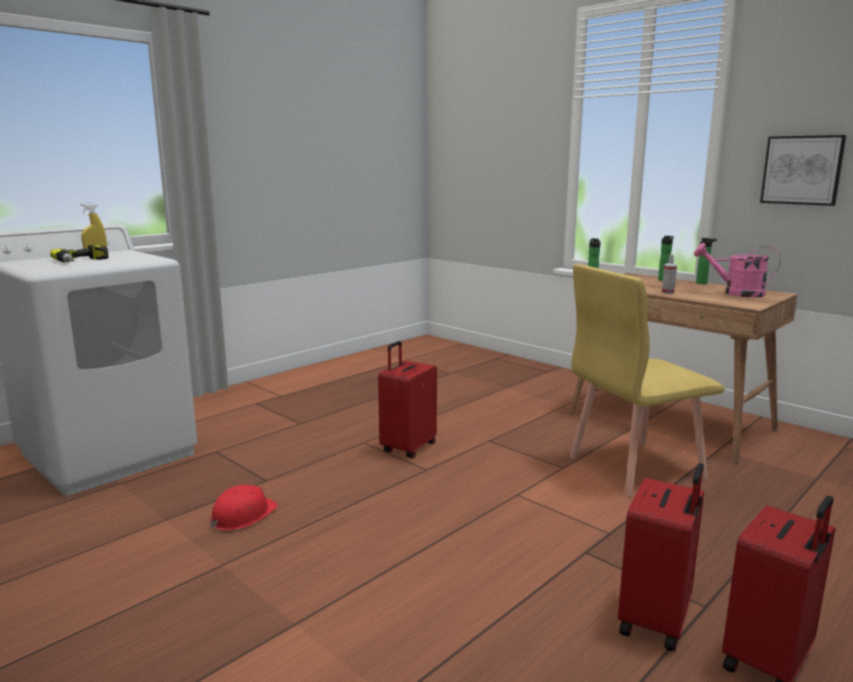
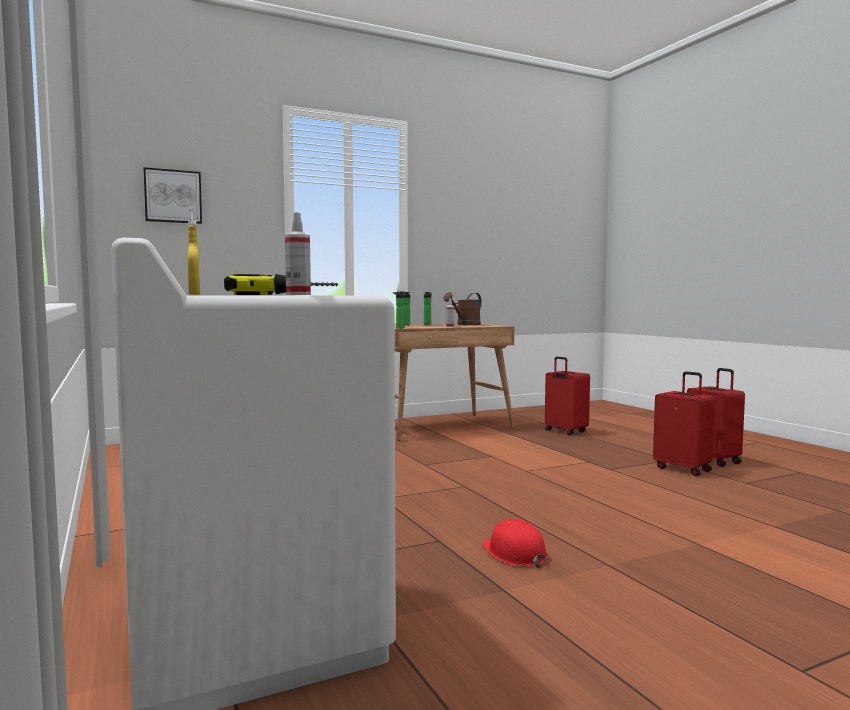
camera: 70 degrees left, 10 degrees down
red suitcase [378,341,437,458] -> red suitcase moved to [545,356,590,435]
yellow chair [570,264,724,497] -> none
pink watering can [694,243,781,298] -> brown watering can [444,292,482,325]
picture [760,135,846,206] -> picture moved to [143,167,202,224]
none -> spray bottle [285,213,311,295]

